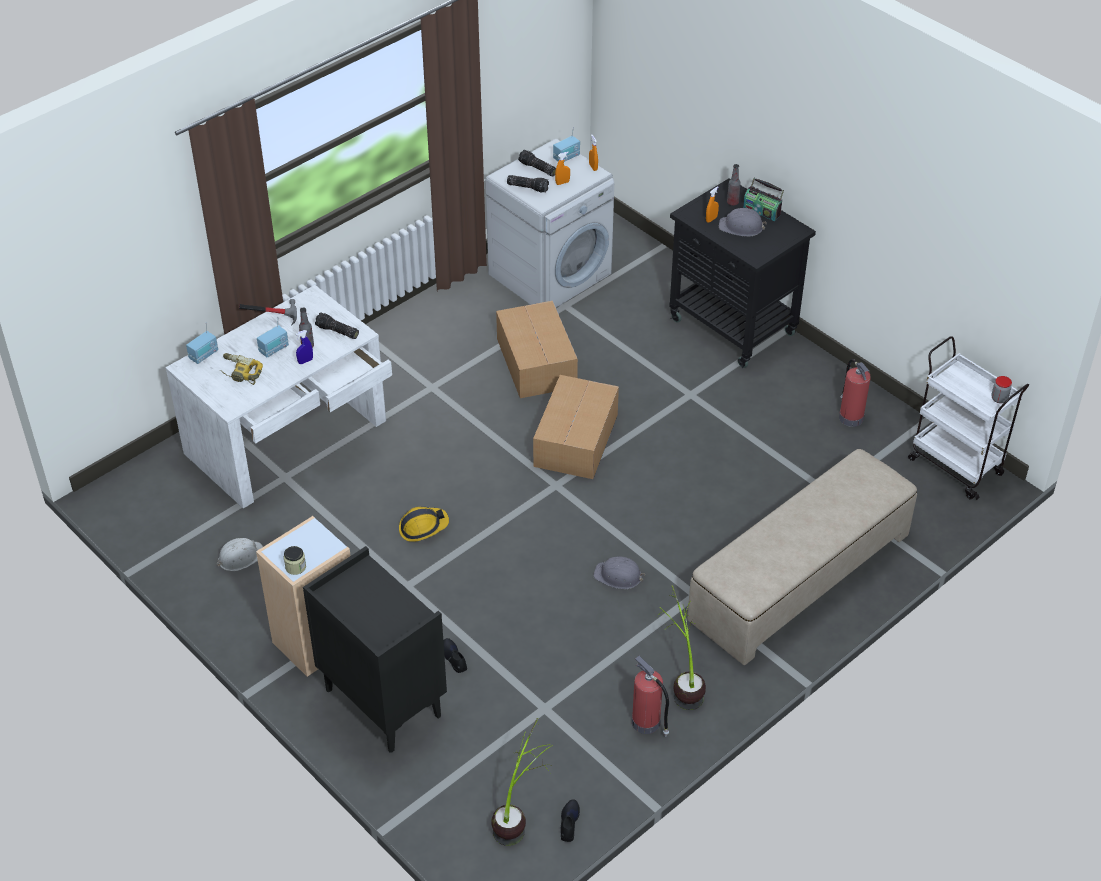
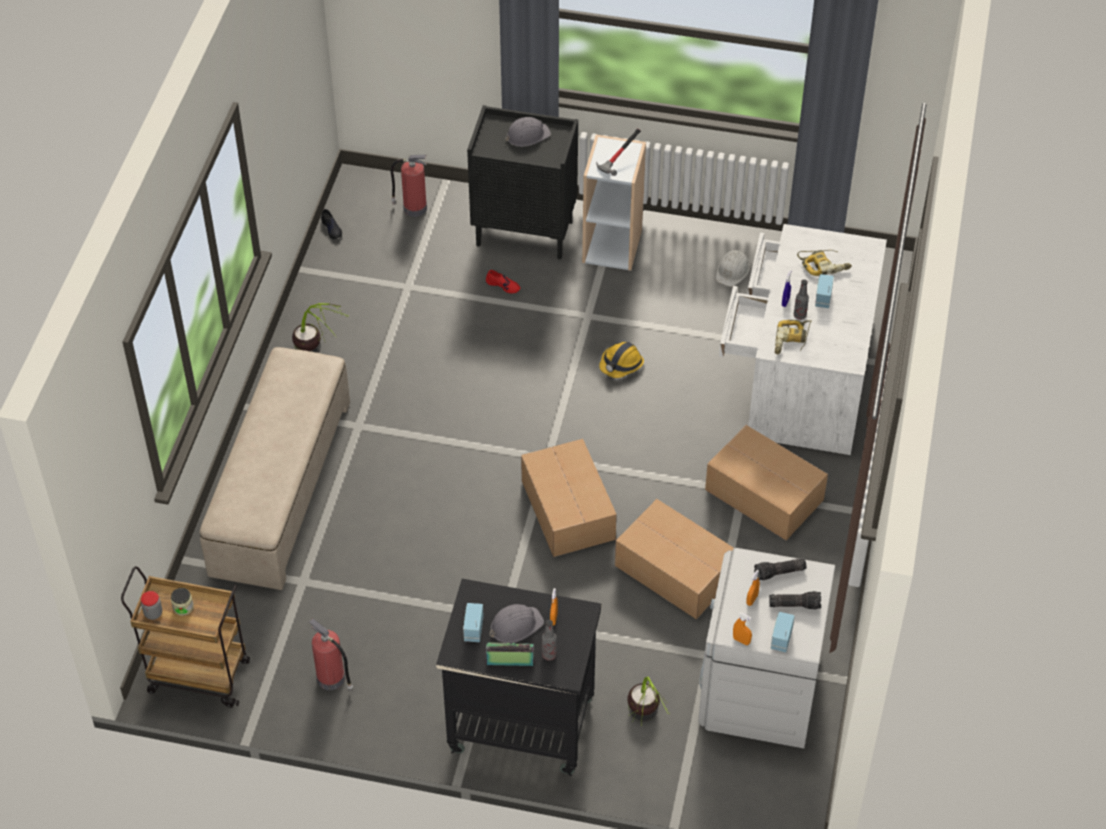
camera: 145 degrees right, 5 degrees up
radio [186,322,218,364] -> radio moved to [463,603,484,642]
hammer [239,299,297,326] -> hammer moved to [596,129,641,176]
jar [284,546,306,575] -> jar moved to [171,588,194,616]
flashlight [315,312,359,339] -> power drill [775,320,812,355]
black shoe [443,638,467,673] -> red shoe [486,270,521,293]
potted plant [491,718,553,846] -> potted plant moved to [628,677,670,724]
grey hard hat [593,556,645,589] -> grey hard hat moved to [505,117,551,147]
fire extinguisher [632,655,669,737] -> fire extinguisher moved to [391,155,427,217]
white cart [908,336,1029,500] -> brown cart [121,566,250,708]
none -> cardboard box [705,425,828,540]

